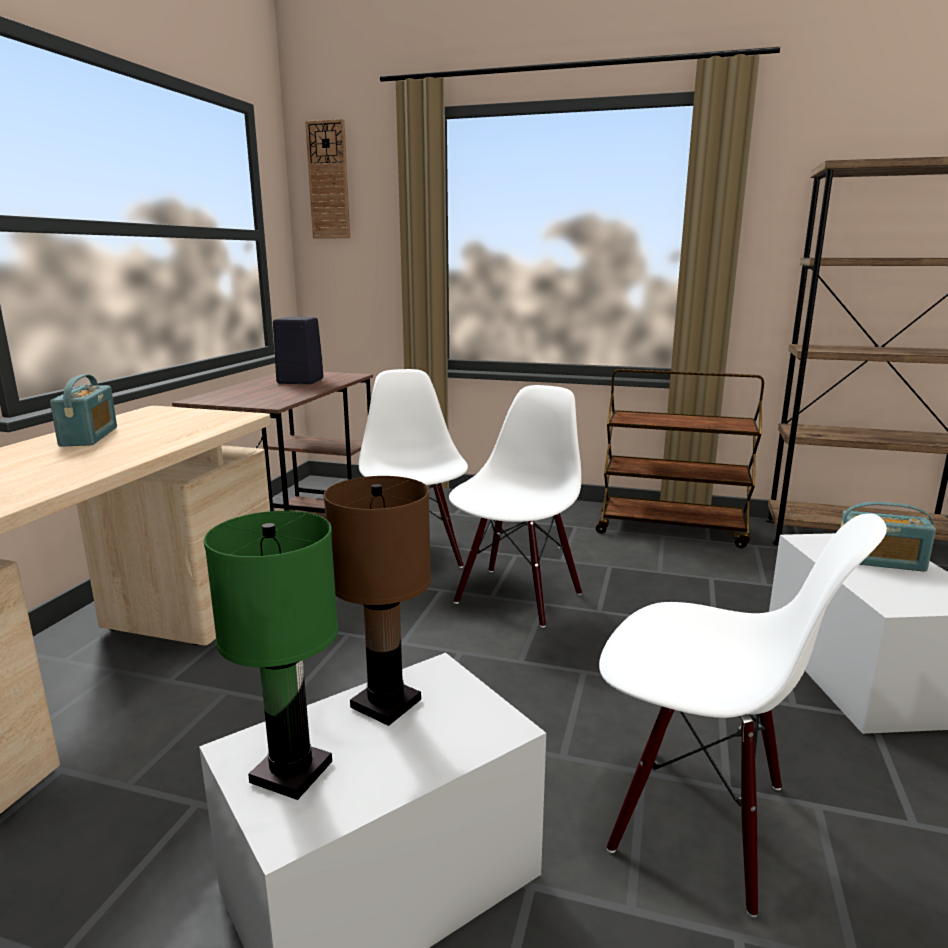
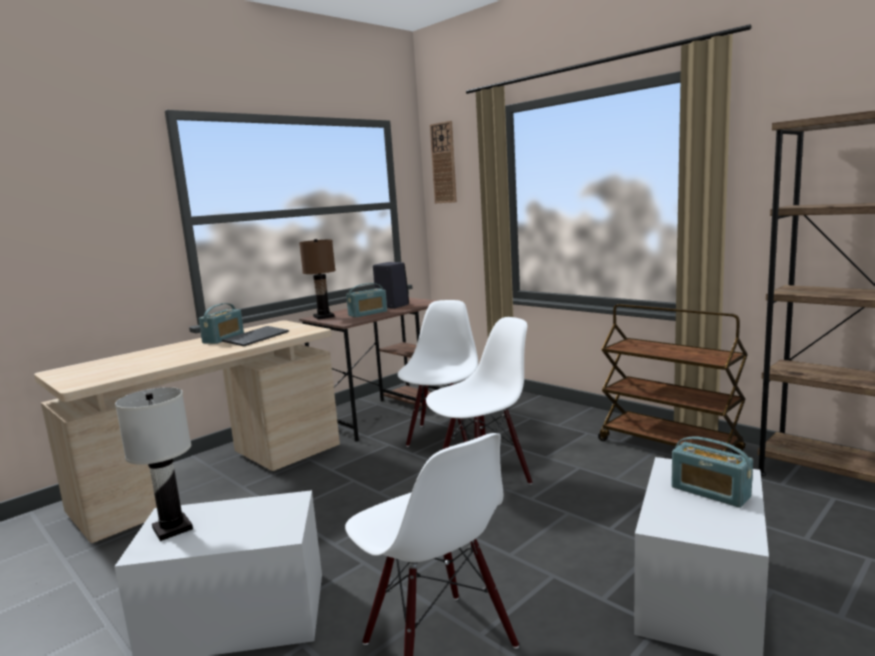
camera: 30 degrees right, 5 degrees down
green table lamp [204,511,338,800] -> white table lamp [115,387,193,541]
brown table lamp [323,476,431,726] -> brown table lamp moved to [299,239,336,320]
none -> keyboard [222,326,289,346]
none -> radio [346,283,387,317]

